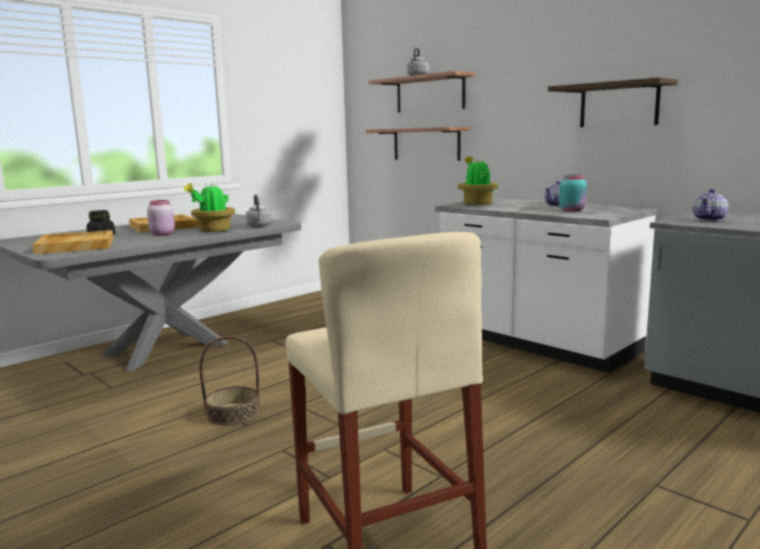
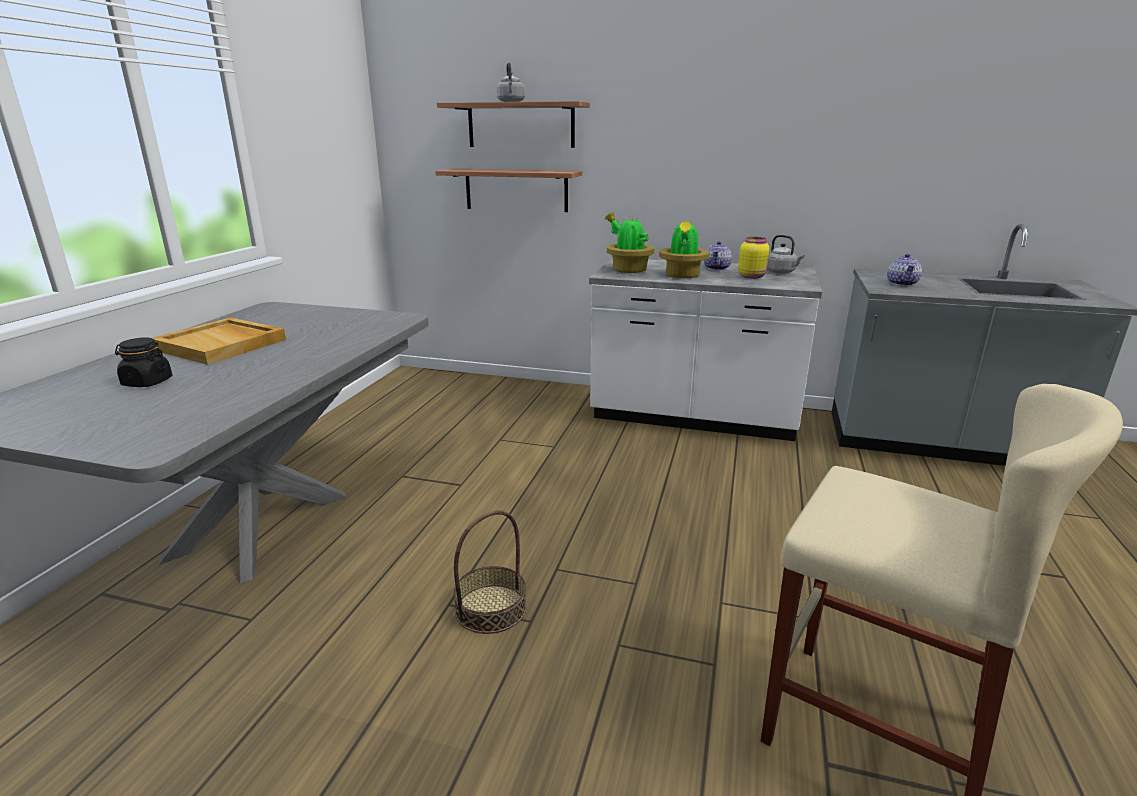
camera: 30 degrees left, 10 degrees up
beige tray [32,230,114,254] -> none
pink jar [147,200,175,236] -> none
potted plant [183,183,235,232] -> potted plant moved to [659,218,709,278]
grey kettle [246,195,271,227] -> grey kettle moved to [767,235,804,274]
shelf [548,77,678,127] -> none
turquoise jar [559,175,587,212] -> yellow jar [738,237,770,279]

